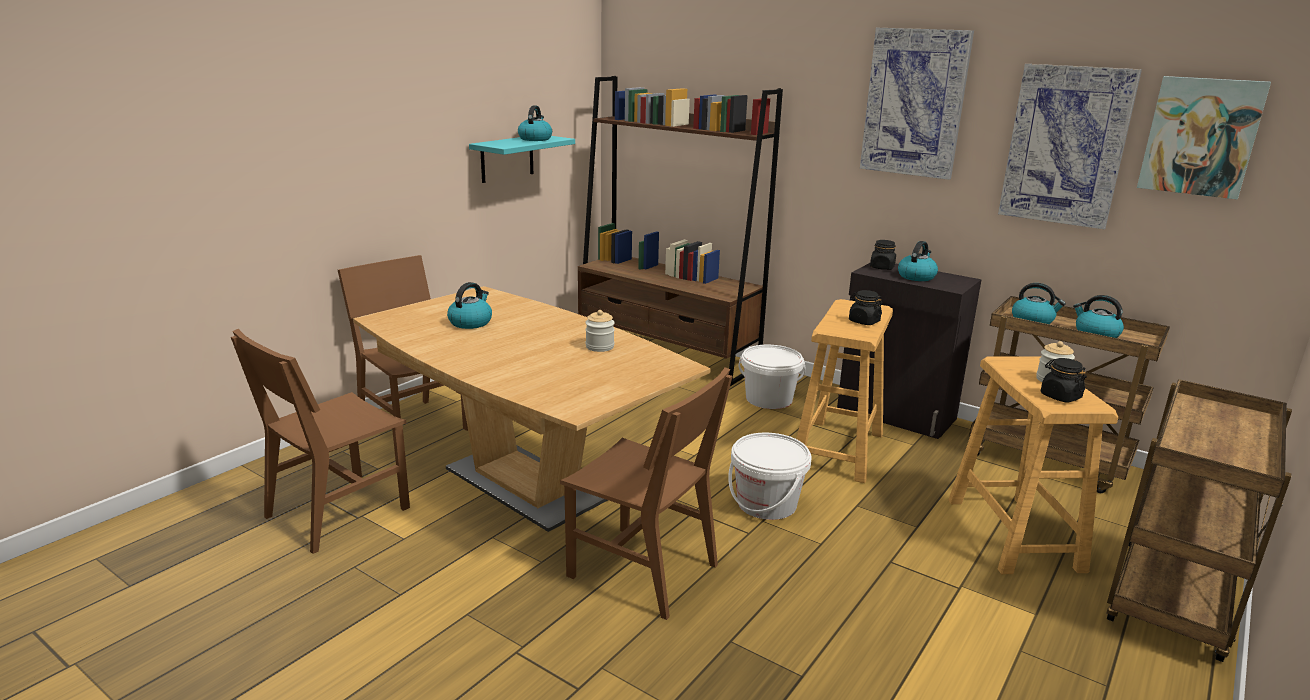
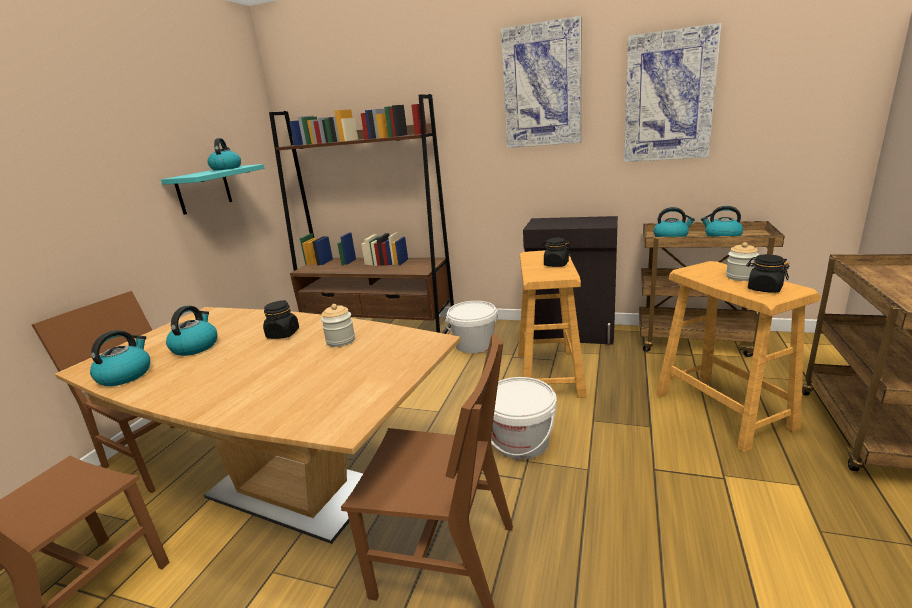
camera: 15 degrees left, 0 degrees up
black jar [870,240,896,270] -> black jar moved to [263,300,299,339]
kettle [898,241,938,281] -> kettle moved to [90,330,150,386]
picture [1137,76,1271,200] -> none

